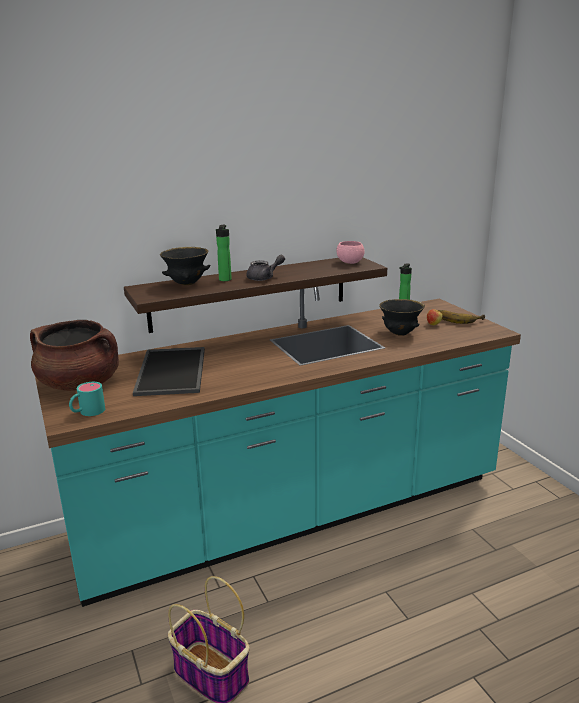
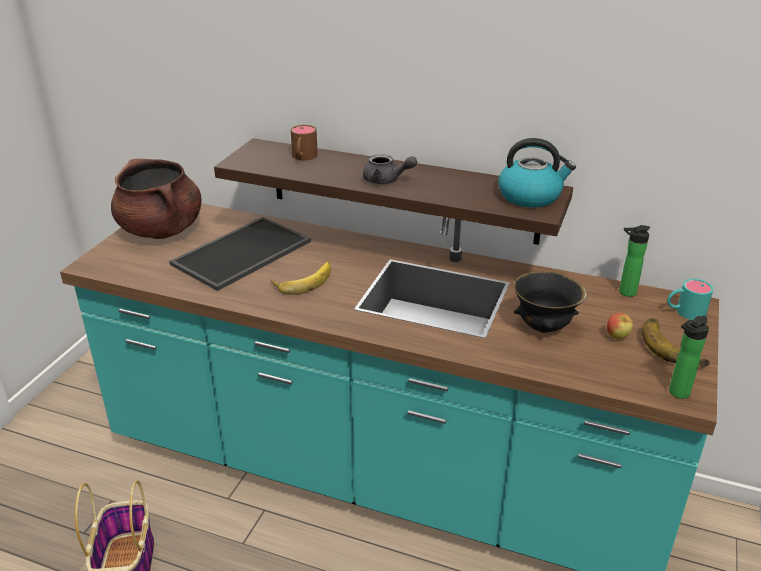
camera: 45 degrees right, 10 degrees up
turquoise mug [69,382,105,416] -> turquoise mug moved to [667,279,713,320]
black bowl [160,247,211,285] -> brown mug [291,125,318,160]
bottle [216,225,232,281] -> bottle moved to [669,316,709,399]
pink bowl [337,241,364,264] -> kettle [498,138,576,207]
none -> banana [271,262,331,295]

